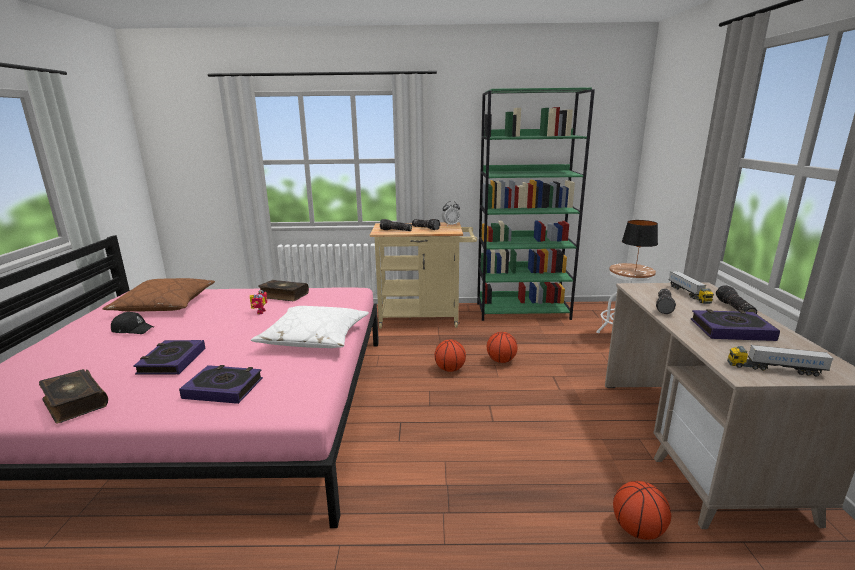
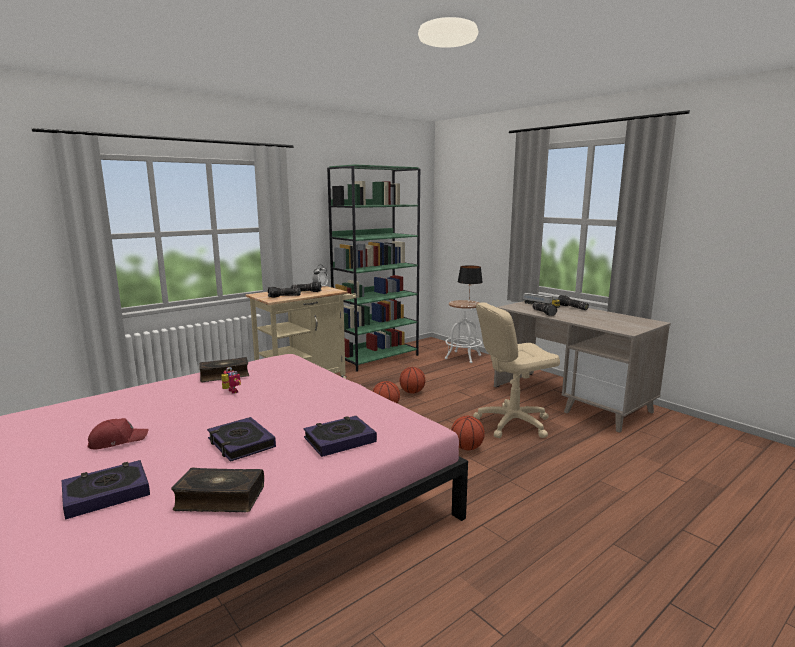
camera: 40 degrees left, 5 degrees down
brown pillow [102,278,215,312] -> none
black cap [111,312,154,334] -> red cap [87,418,149,449]
white pillow [251,306,369,348] -> none
basketball [613,481,671,540] -> basketball moved to [451,416,485,450]
book [691,309,780,341] -> book moved to [62,460,150,519]
toy truck [727,345,834,376] -> none
none -> beige office chair [473,302,560,438]

